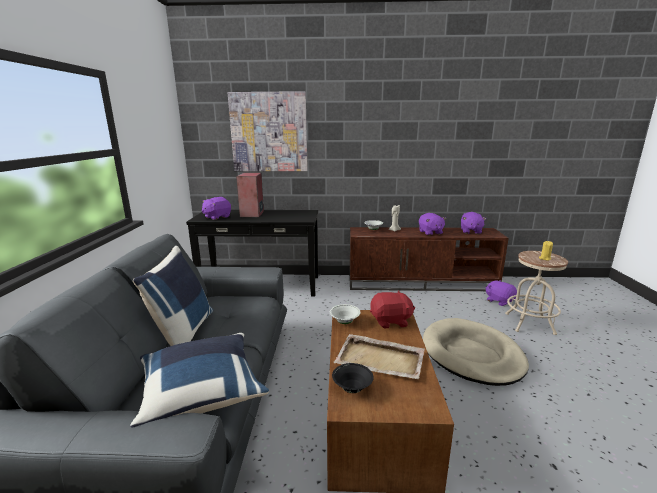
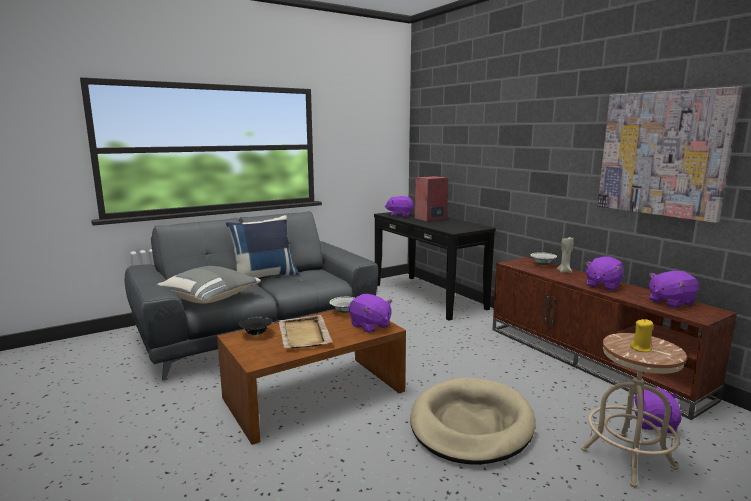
camera: 55 degrees right, 5 degrees down
blue pillow [130,333,269,428] -> grey pillow [156,266,261,304]
picture [228,91,308,171] -> picture moved to [598,86,742,223]
red plush toy [370,290,415,329] -> purple plush toy [349,294,392,333]

